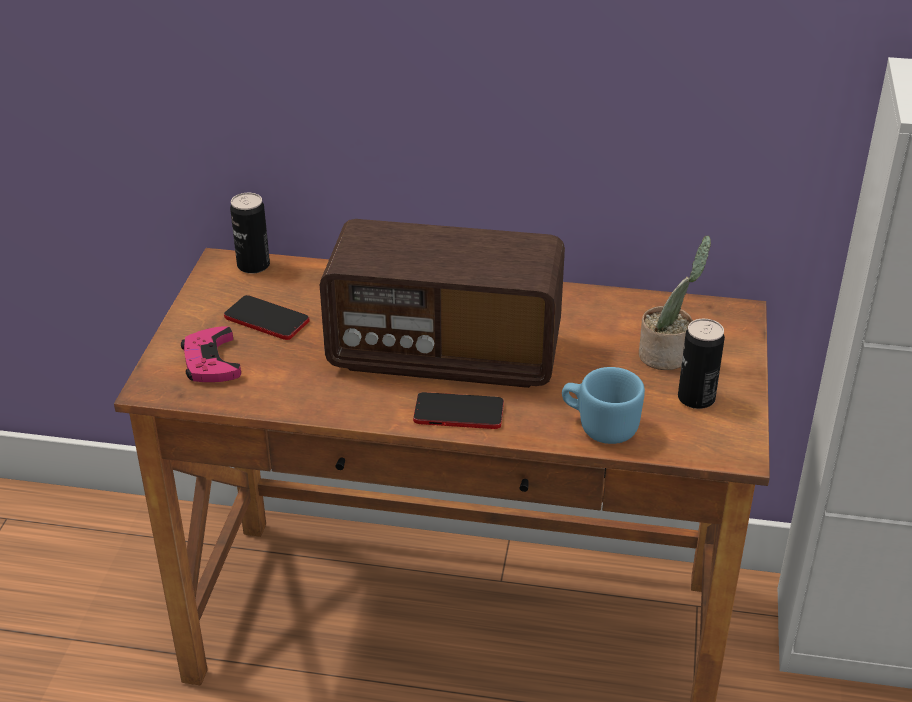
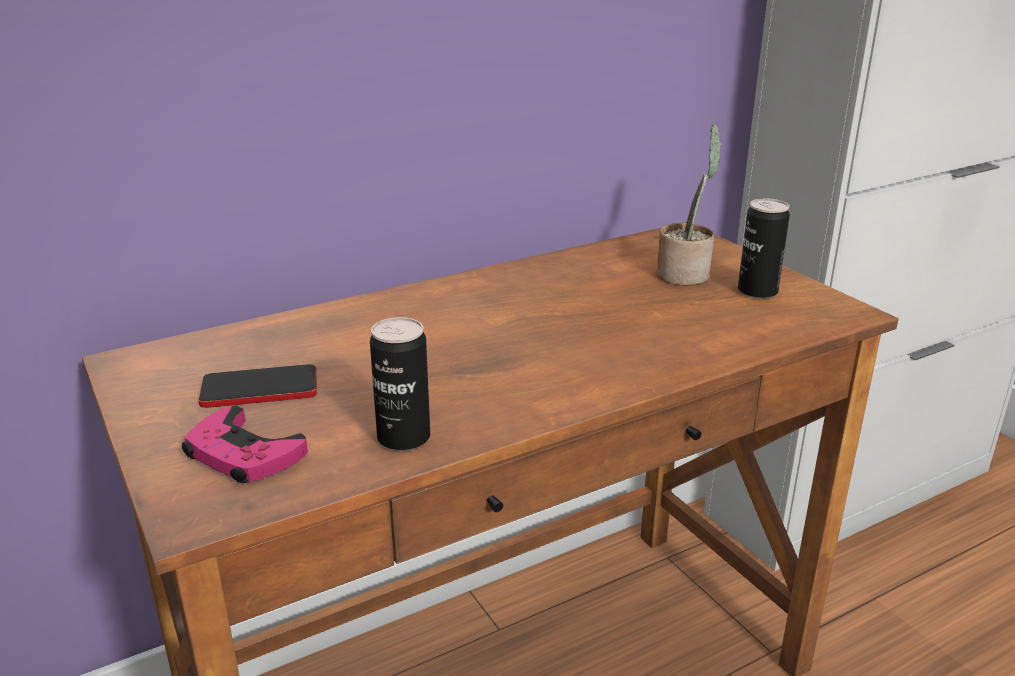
camera: 40 degrees left, 10 degrees down
can [230,193,270,274] -> can moved to [370,317,430,451]
radio [320,219,565,388] -> none
phone [413,392,504,429] -> none
blue mug [562,367,645,444] -> none

